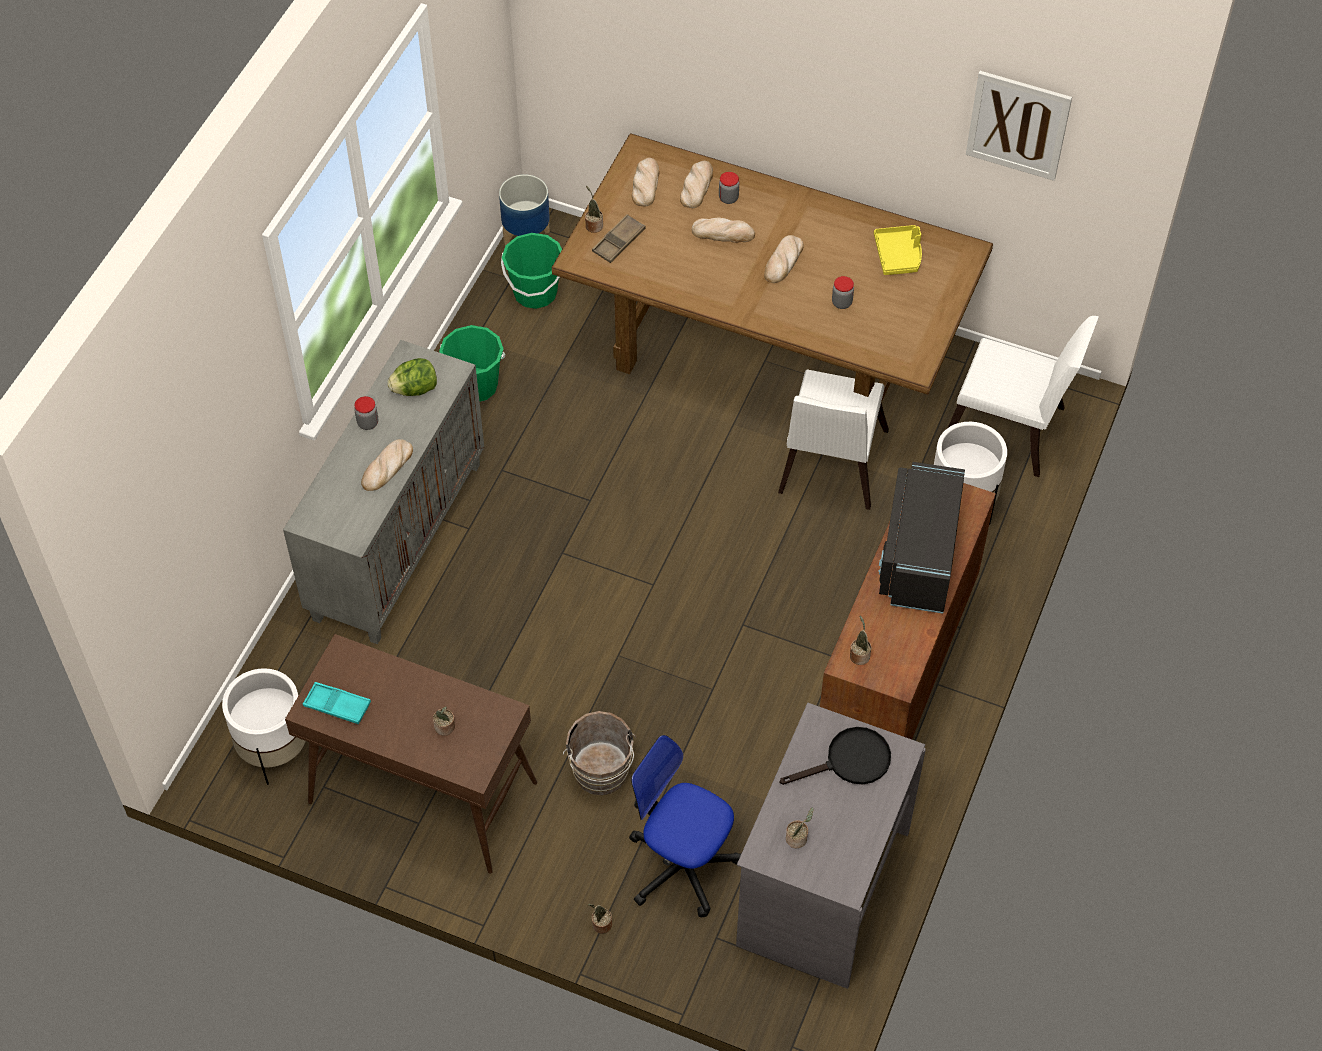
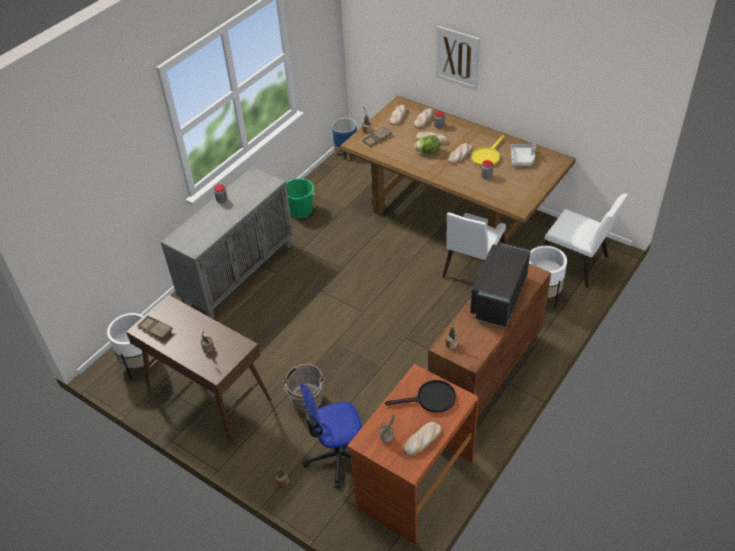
camera: 15 degrees right, 10 degrees down
turquoise tray [303,682,371,724] -> brown tray [137,315,173,339]
bread [361,439,413,491] -> bread moved to [403,422,442,456]
lettuce [387,358,437,396] -> lettuce moved to [415,135,440,154]
green bucket [501,233,562,309] -> none
office chair [629,735,741,917] -> office chair turned 60 degrees counterclockwise [300,384,362,488]
grey desk [736,703,926,989] -> brown desk [347,364,479,544]
yellow tray [874,225,922,275] -> grey tray [511,144,536,166]
picture [966,71,1072,181] -> picture moved to [436,26,480,90]
none -> yellow frying pan [471,136,504,166]

